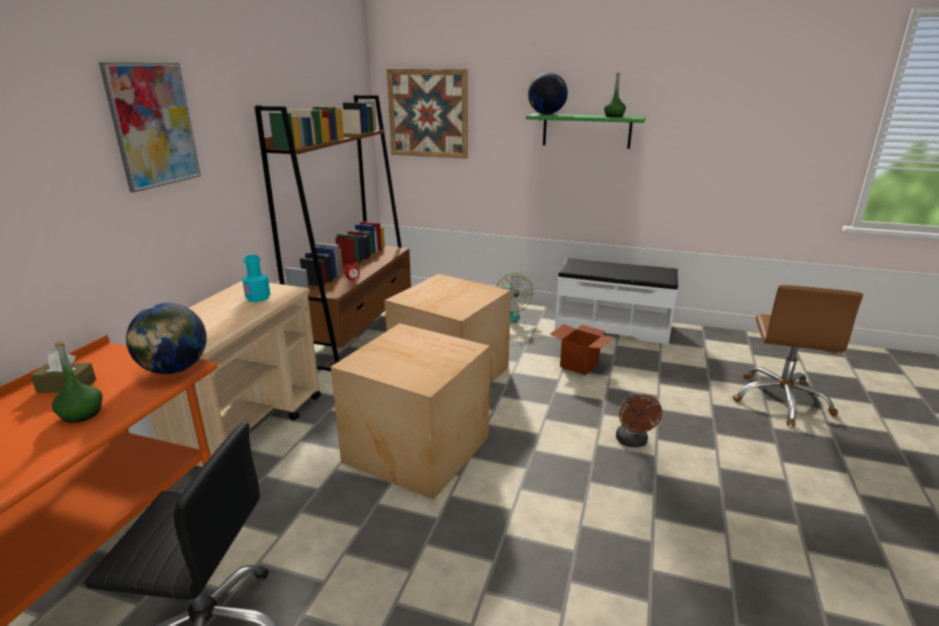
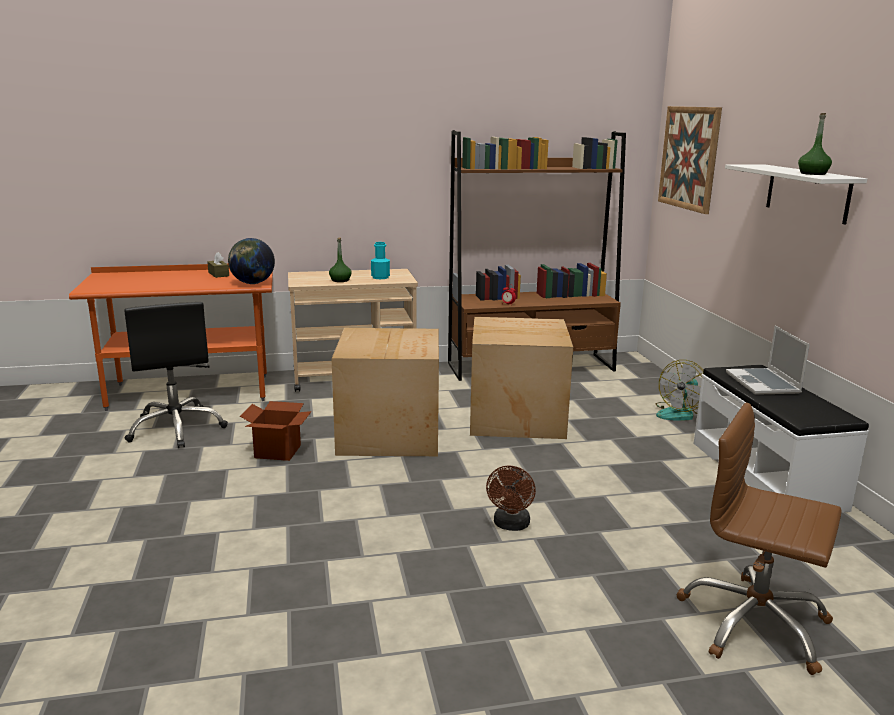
camera: 60 degrees right, 5 degrees down
green bottle [52,341,103,423] -> green bottle moved to [329,237,352,282]
picture [99,62,201,192] -> none
green shelf [526,113,646,149] -> white shelf [725,164,867,225]
globe [528,72,568,115] -> none
cardboard box [550,324,614,375] -> cardboard box moved to [240,401,312,461]
brown fan [616,394,662,447] -> brown fan turned 45 degrees counterclockwise [486,465,536,531]
brown office chair [733,285,863,427] -> brown office chair turned 45 degrees clockwise [677,403,842,675]
none -> laptop [726,326,810,395]

